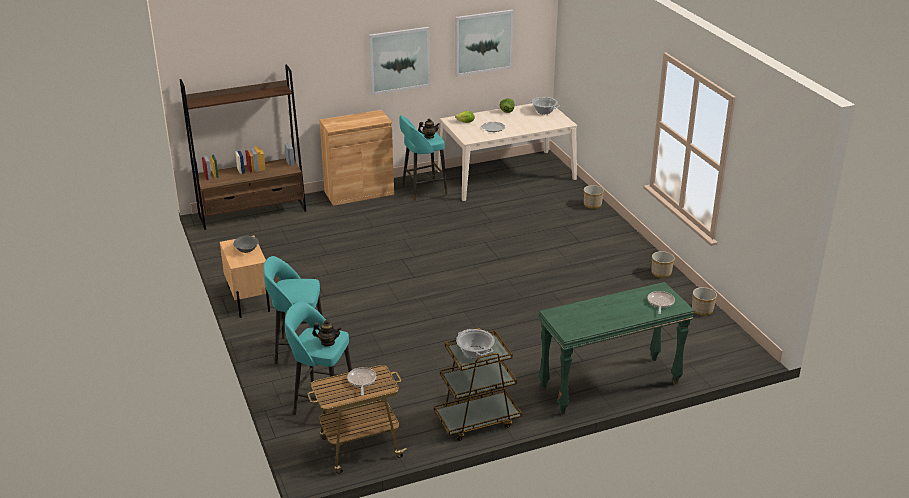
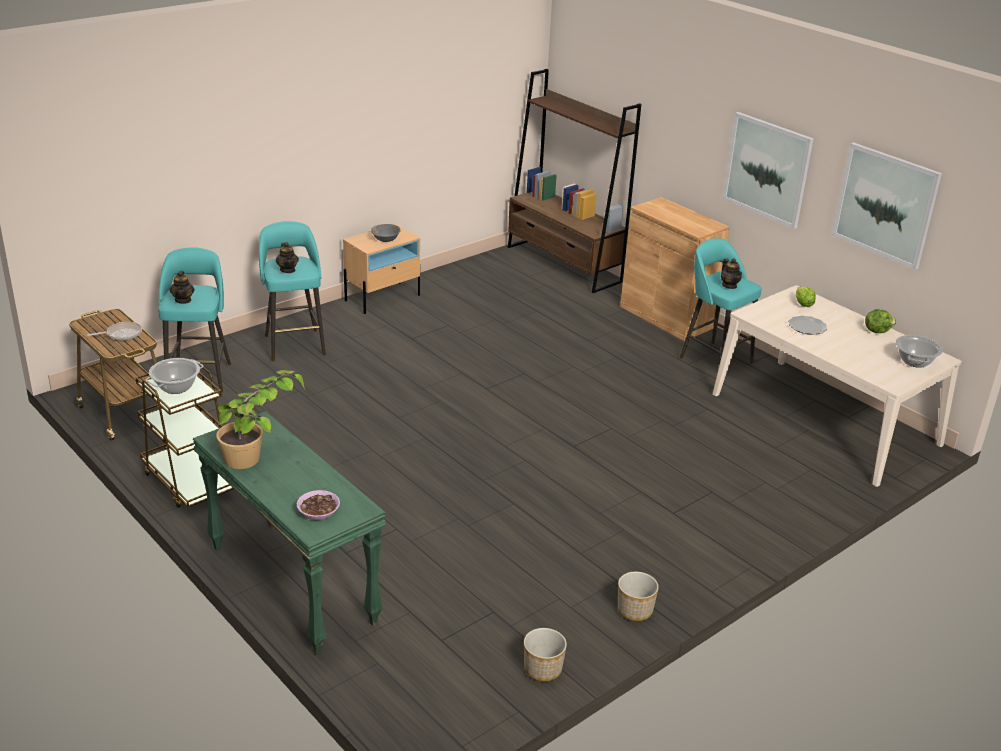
camera: 70 degrees right, 0 degrees up
planter [584,185,604,209] -> none
frying pan [647,291,675,314] -> bowl [297,490,340,520]
none -> potted plant [216,370,305,469]
none -> teapot [276,242,299,273]

